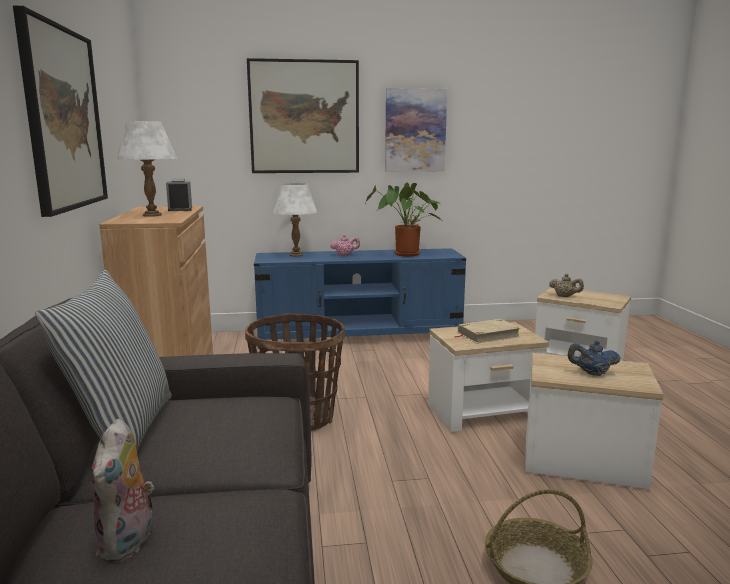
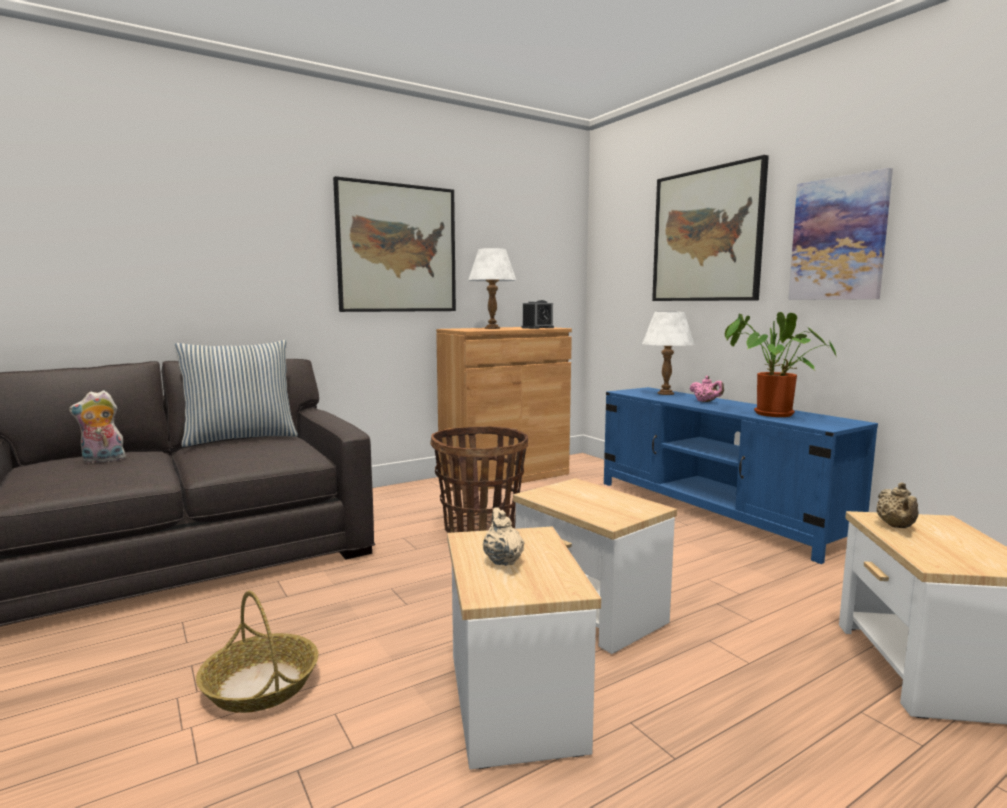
camera: 65 degrees right, 5 degrees down
beige book [455,319,520,344] -> none
blue teapot [568,340,621,376] -> beige teapot [483,507,525,566]

